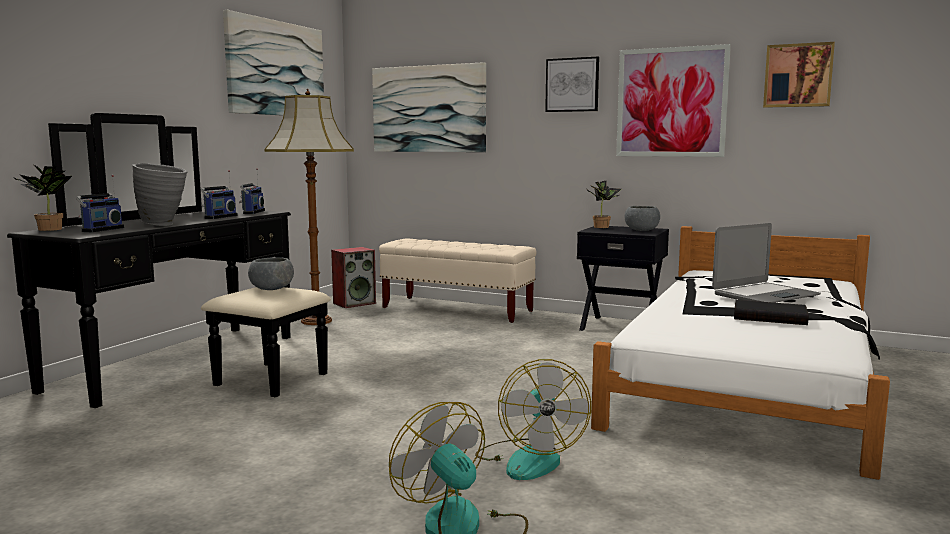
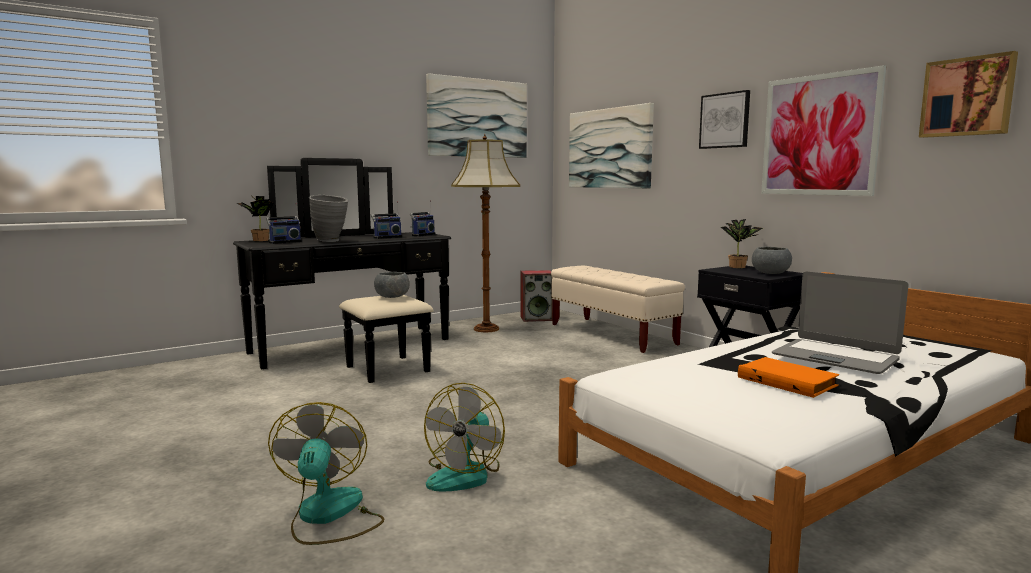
camera: 30 degrees right, 0 degrees up
laptop [712,223,821,303] -> laptop turned 45 degrees clockwise [772,272,908,374]
black book [734,300,809,325] -> orange book [738,357,839,398]

